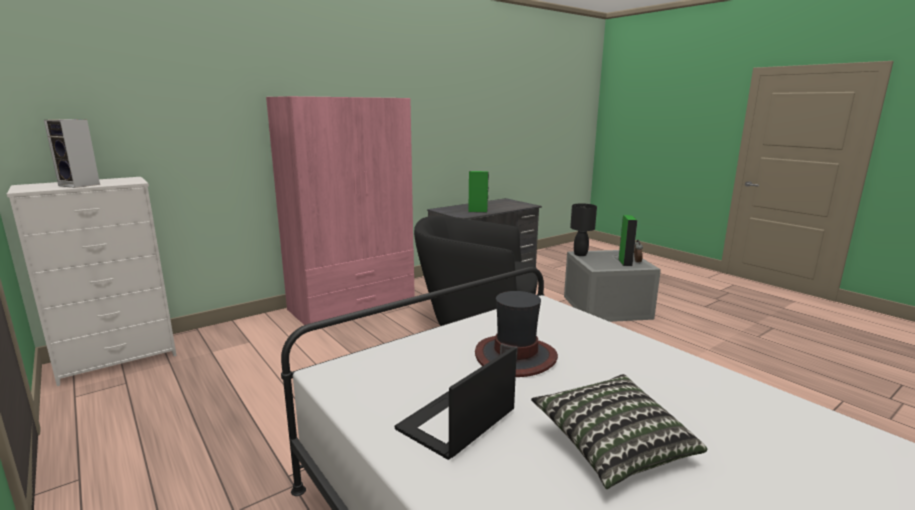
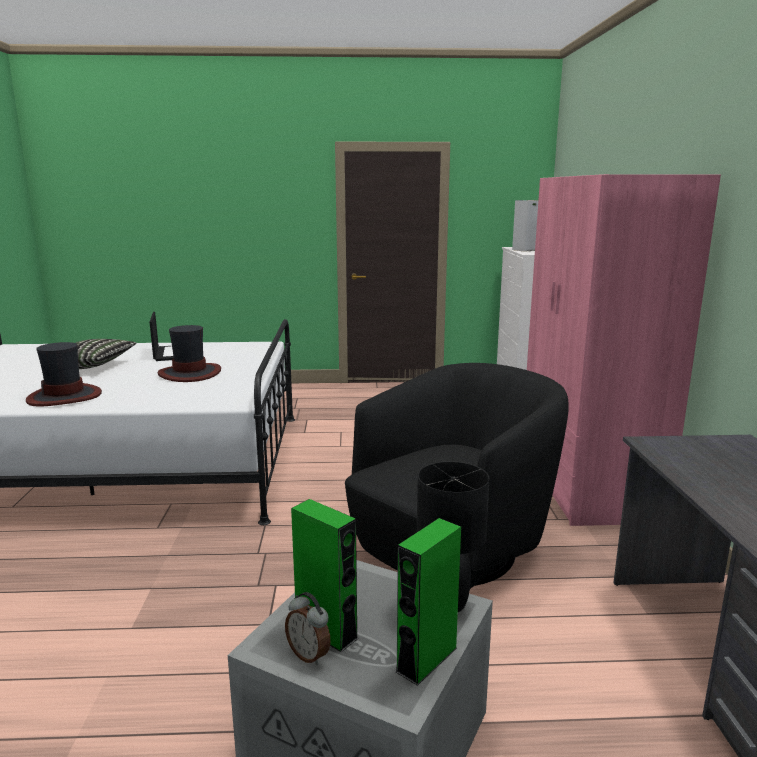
camera: 125 degrees right, 0 degrees up
green speaker [468,171,489,213] -> green speaker moved to [396,518,461,686]
none -> hat [26,342,102,407]

